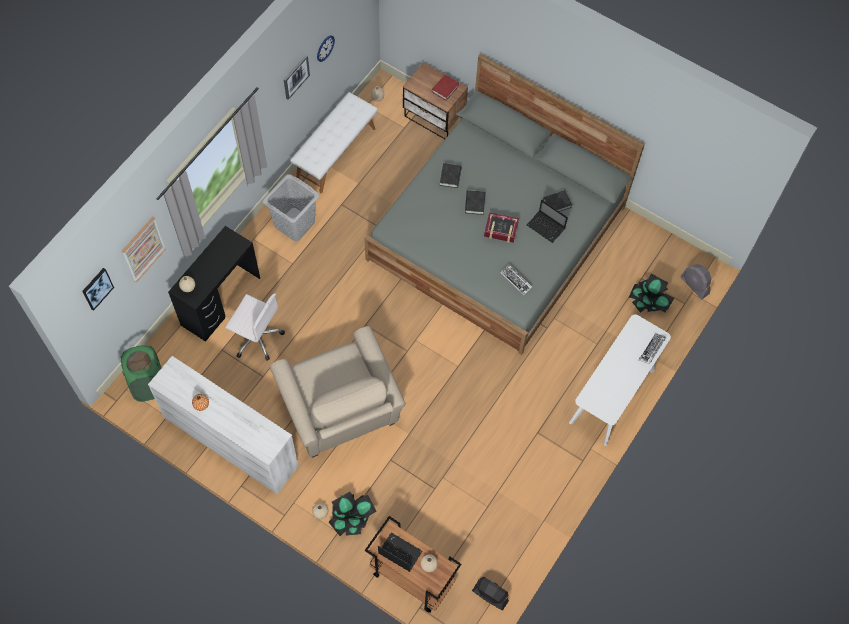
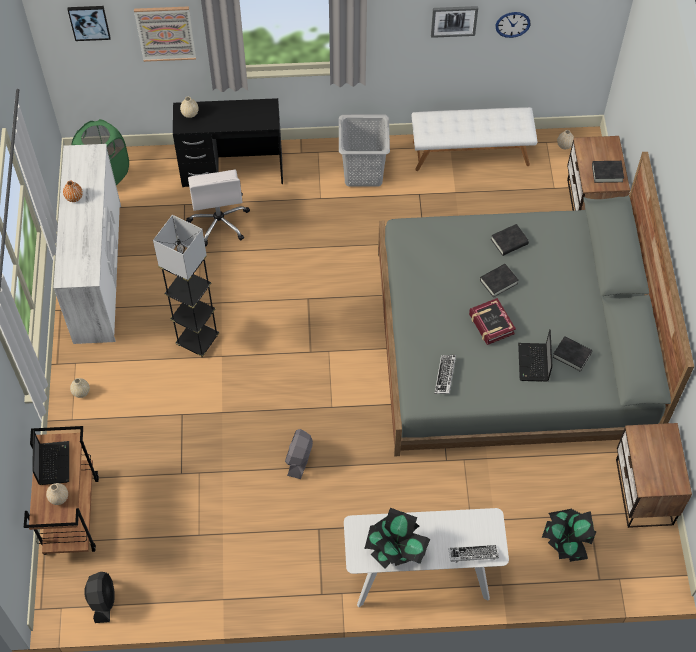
camera: 55 degrees right, 5 degrees down
beige armchair [270,326,406,457] -> grey floor lamp [153,215,219,358]
potted plant [329,492,377,536] -> potted plant moved to [364,508,430,569]
red book [432,75,459,101] -> black book [592,161,624,183]
grey fan [680,264,711,299] -> grey fan moved to [285,429,313,479]
none -> nightstand [616,423,692,528]

